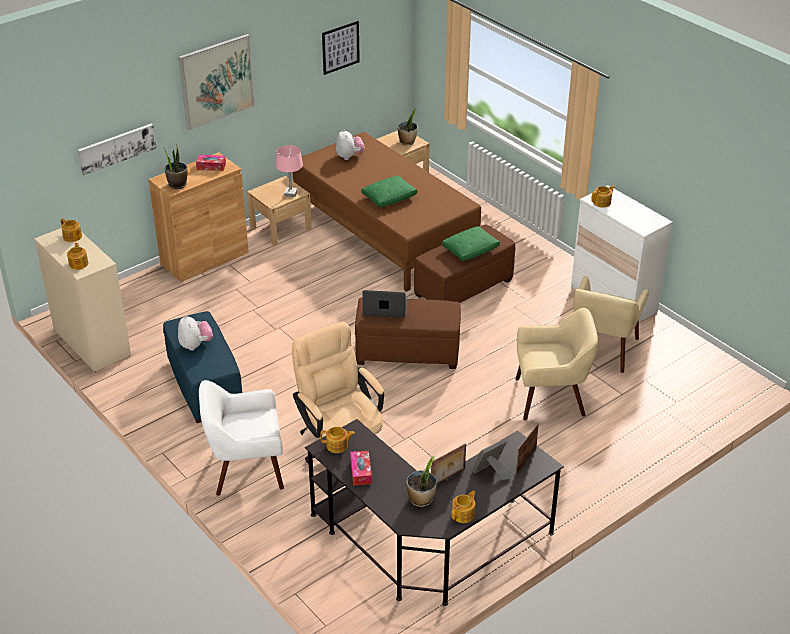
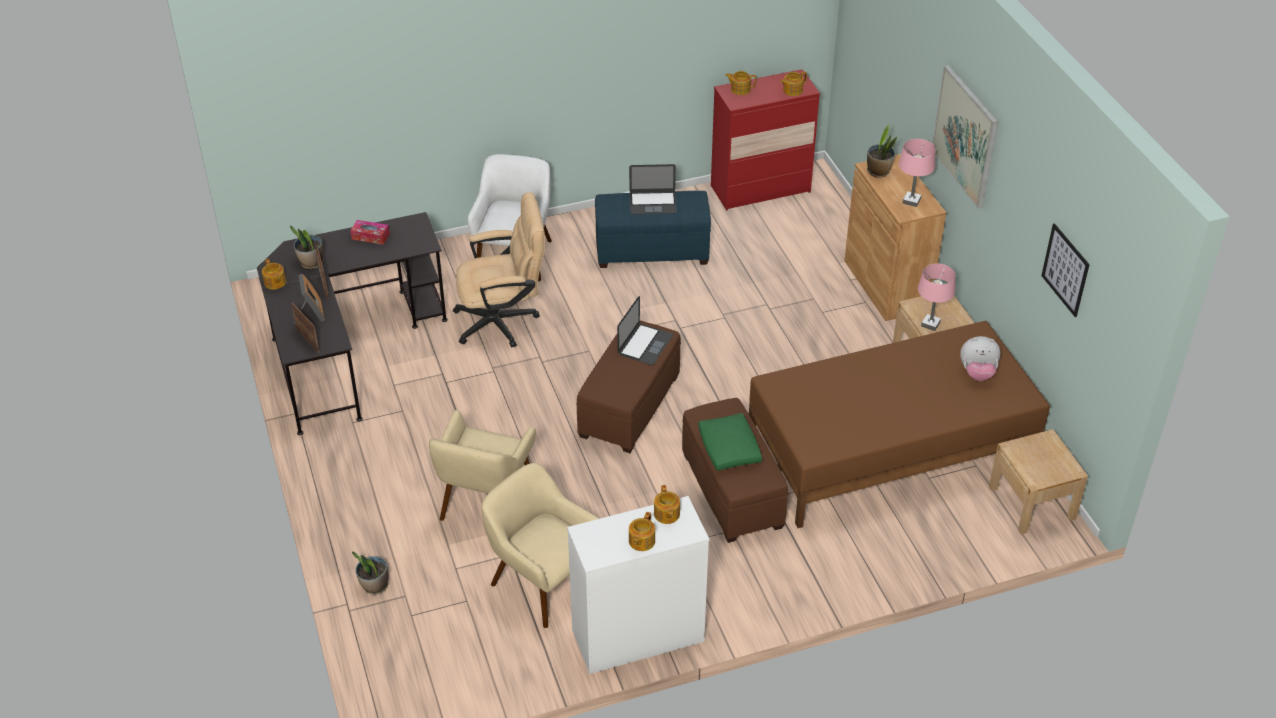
camera: 110 degrees right, 5 degrees up
beige dresser [34,228,131,372] -> red dresser [711,69,820,210]
picture [78,123,157,175] -> none
plush toy [178,315,213,351] -> laptop [629,164,677,214]
tissue box [196,155,226,171] -> pink table lamp [899,139,935,207]
teapot [320,427,355,453] -> teapot moved to [629,512,655,551]
green pillow [362,176,417,207] -> none
potted plant [398,108,418,145] -> potted plant moved to [352,551,389,595]

